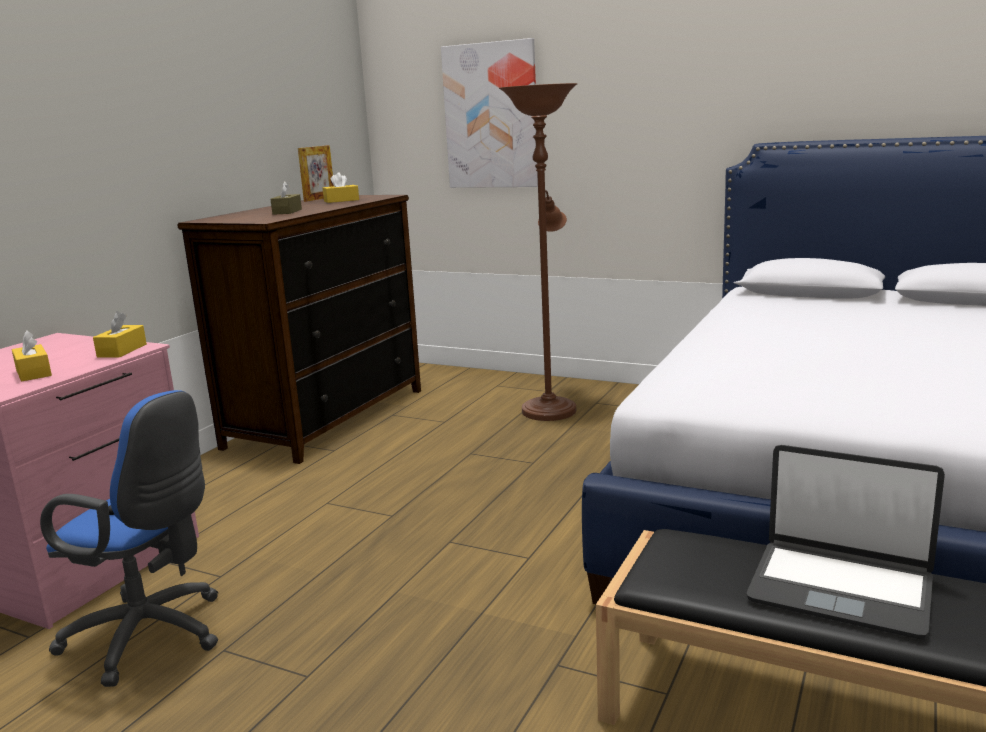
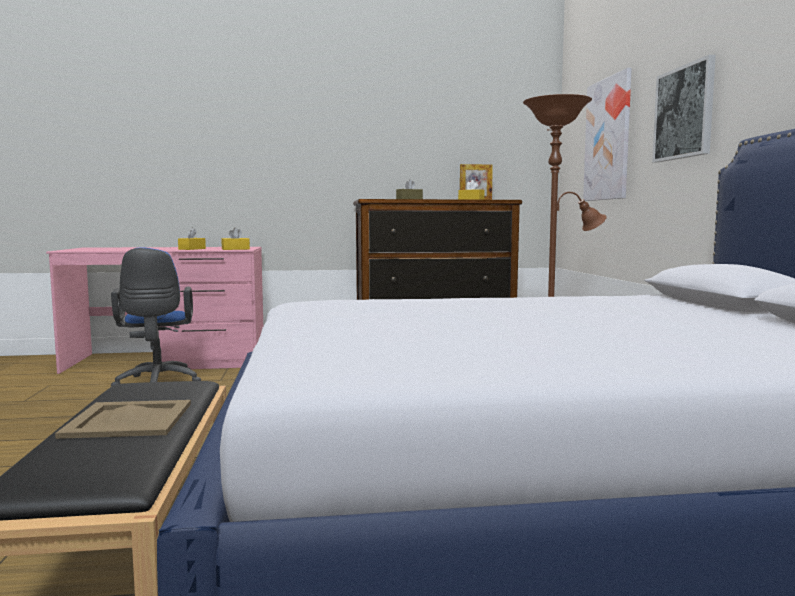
camera: 55 degrees right, 10 degrees down
laptop [746,445,945,639] -> beige tray [55,400,191,439]
none -> picture [652,55,716,162]

